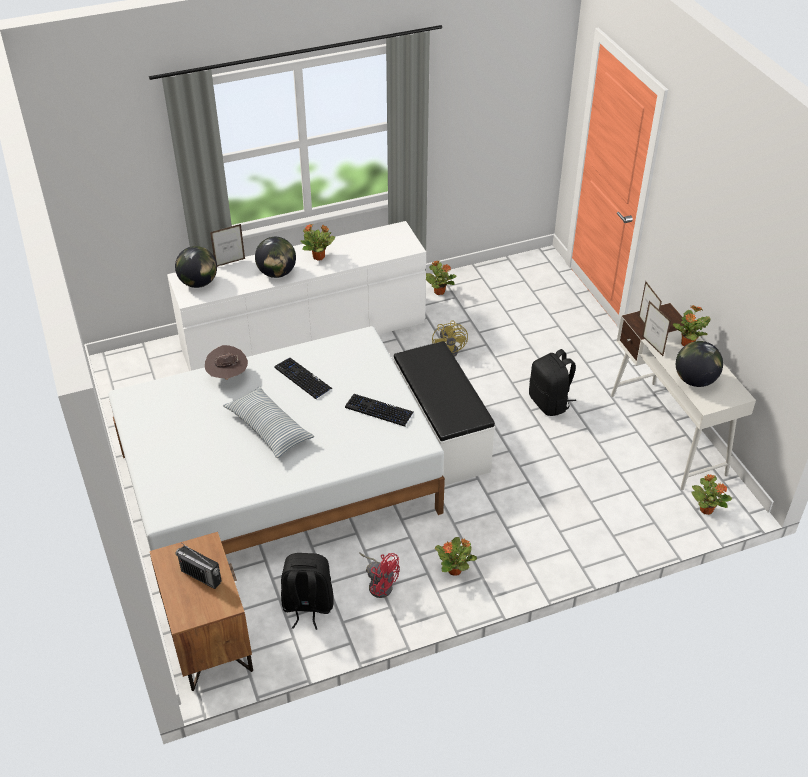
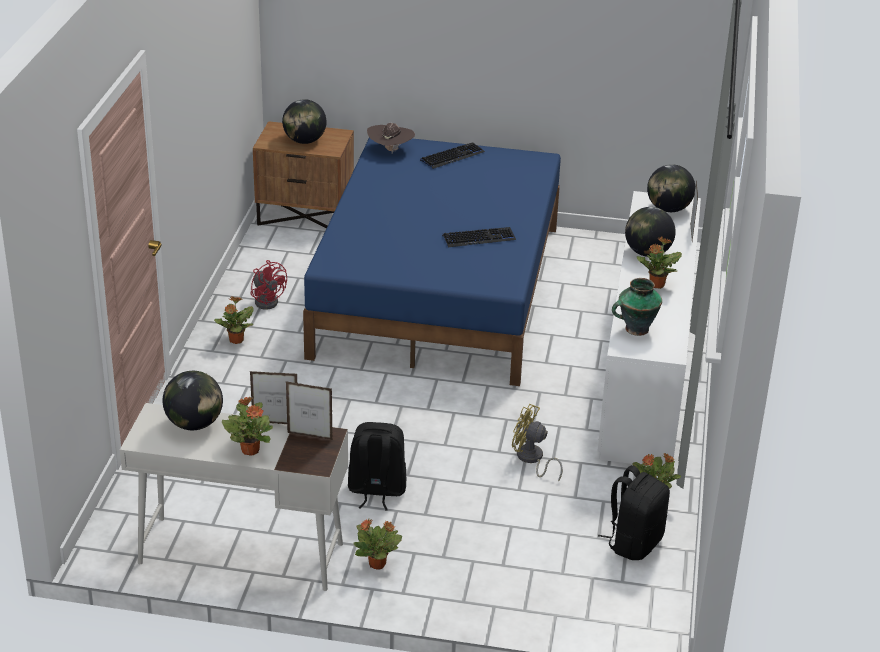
camera: 120 degrees right, 10 degrees down
white bed [108,326,445,595] -> blue bed [303,137,561,386]
radio [175,543,222,589] -> globe [282,99,327,144]
brown hat [205,345,248,380] -> brown hat moved to [367,123,415,154]
pillow [223,386,314,458] -> none
black backpack [281,553,334,630] -> black backpack moved to [598,465,670,560]
keyboard [345,394,414,427] -> keyboard moved to [420,142,485,169]
red fan [359,552,400,598] -> red fan turned 105 degrees counterclockwise [250,260,287,310]
white bench [393,341,495,486] -> none
potted plant [692,474,732,515] -> potted plant moved to [354,519,402,570]
none -> vase [612,278,662,336]

